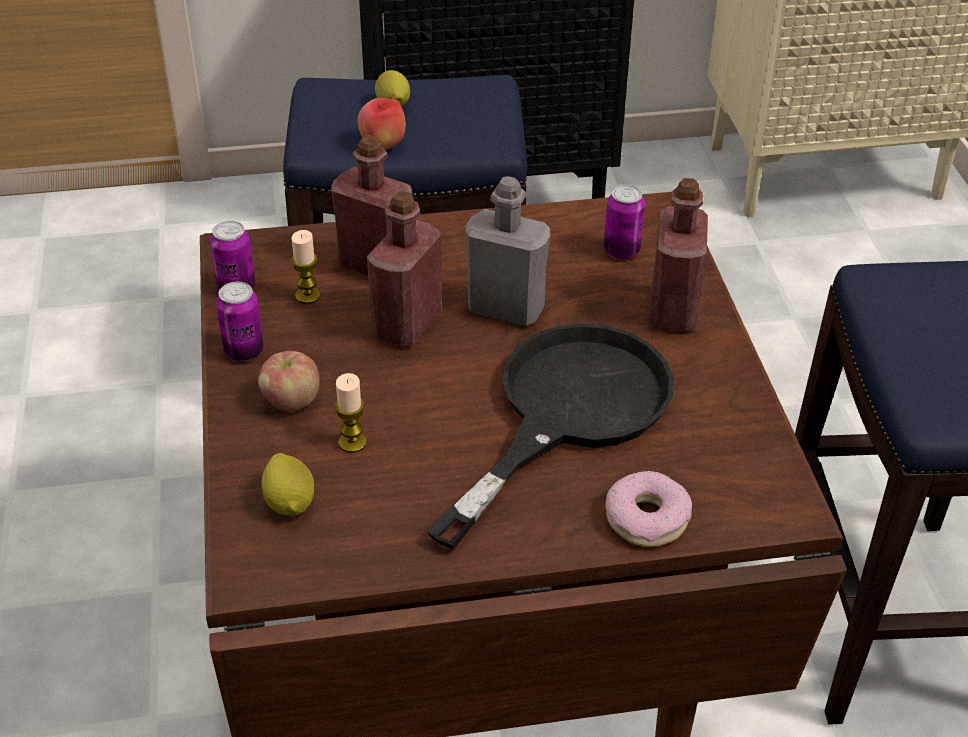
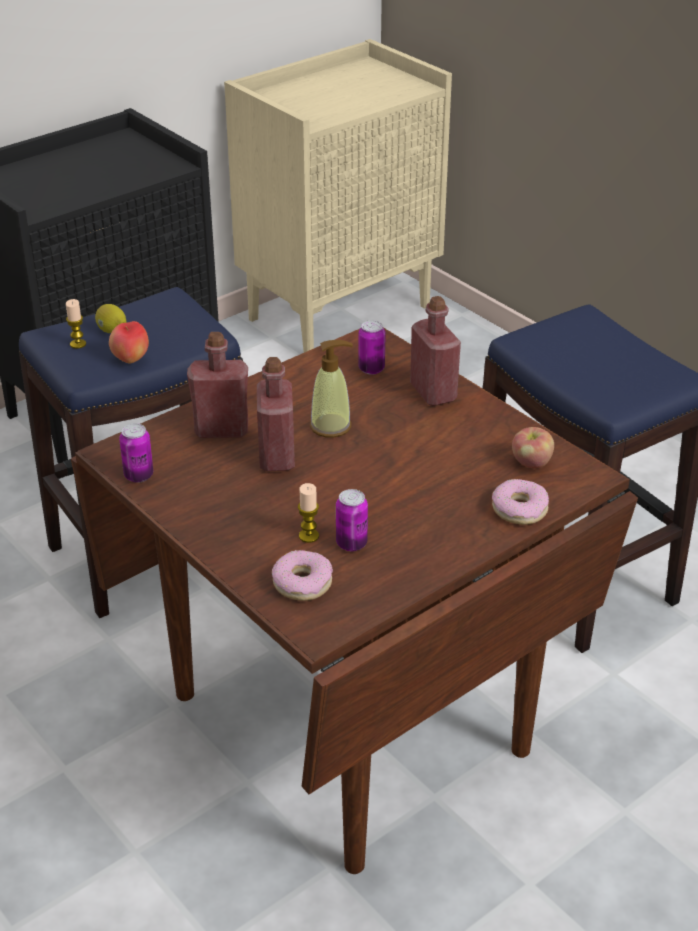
camera: 30 degrees left, 5 degrees down
can [216,282,264,361] -> can moved to [336,489,368,551]
apple [258,351,320,412] -> apple moved to [512,427,554,469]
lemon [262,453,314,516] -> donut [272,550,333,601]
candle [291,230,321,304] -> candle moved to [66,299,86,349]
black frying pan [426,323,674,549] -> none
grey bottle [466,176,550,326] -> soap dispenser [310,340,353,438]

